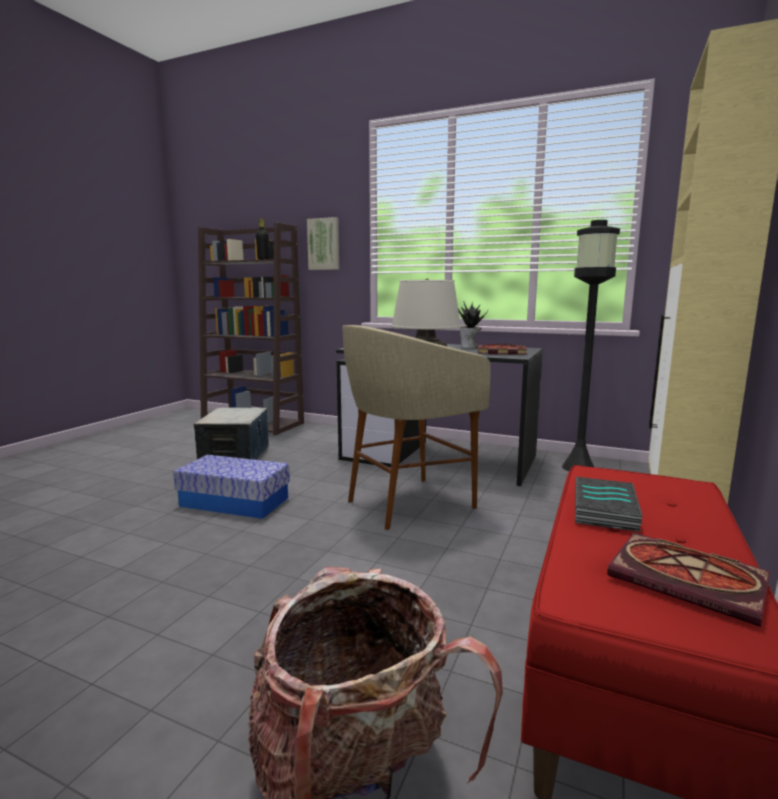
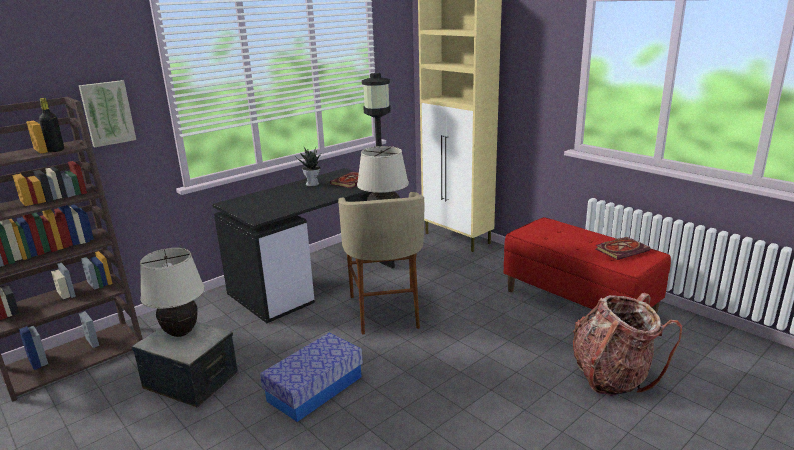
camera: 65 degrees left, 10 degrees up
book [575,477,643,532] -> none
none -> beige table lamp [140,248,205,337]

